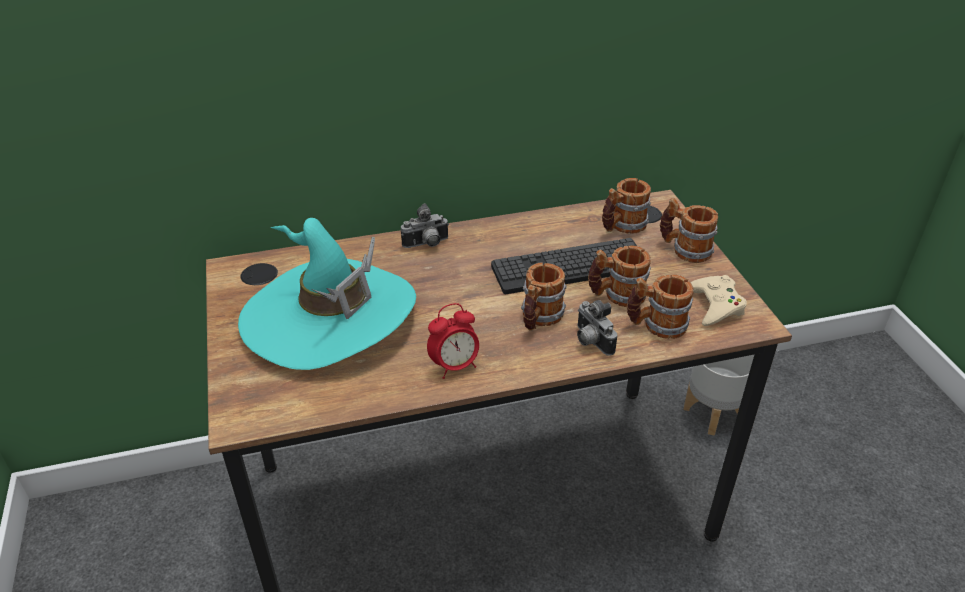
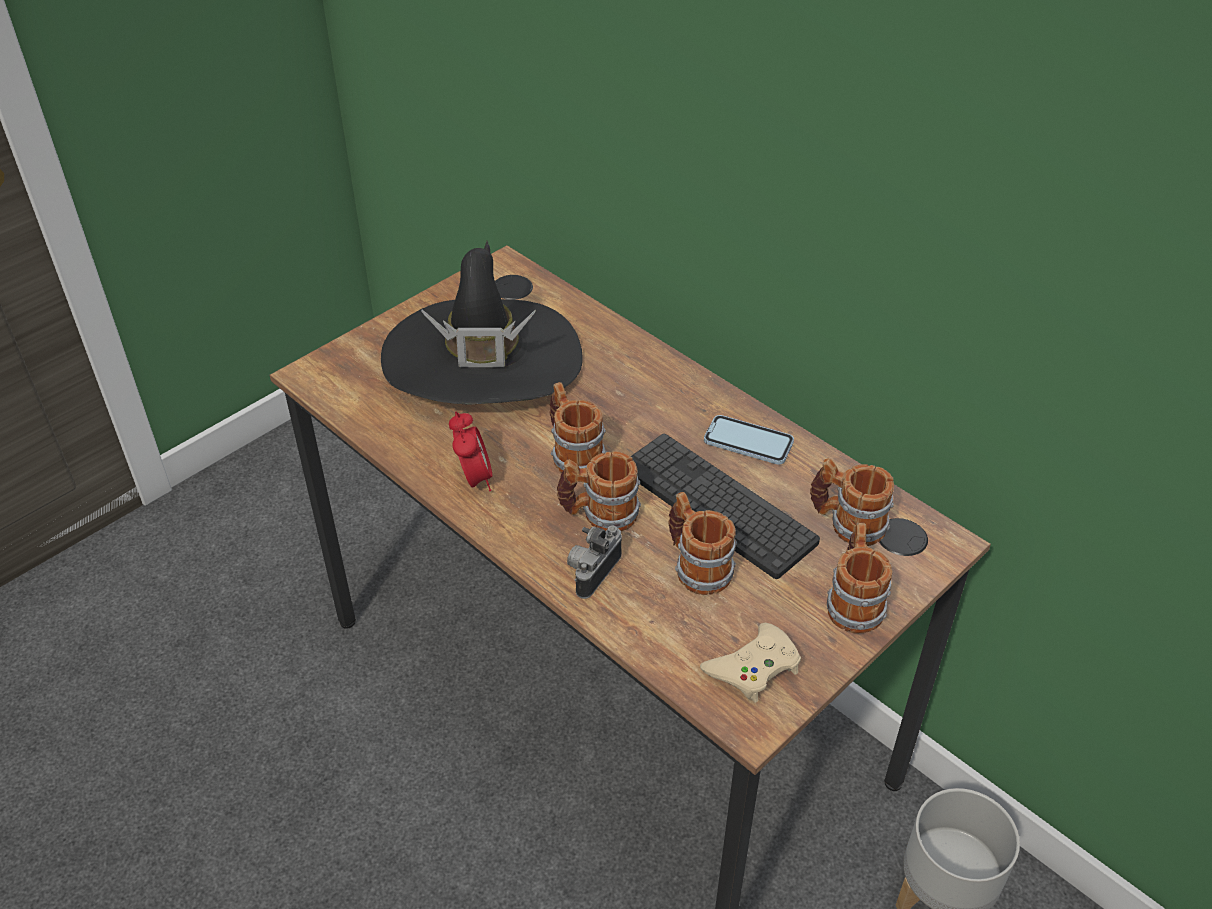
camera: 60 degrees right, 5 degrees up
turquoise hat [238,218,416,370] -> black hat [381,241,583,405]
camera [401,204,449,248] -> none
alarm clock [427,303,479,379] -> alarm clock turned 135 degrees counterclockwise [449,411,492,492]
mug [627,275,694,339] -> mug moved to [550,382,607,473]
none -> phone [704,415,794,465]

